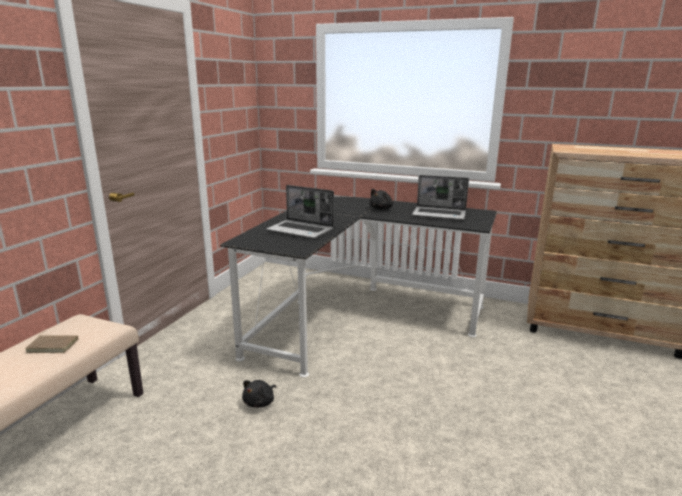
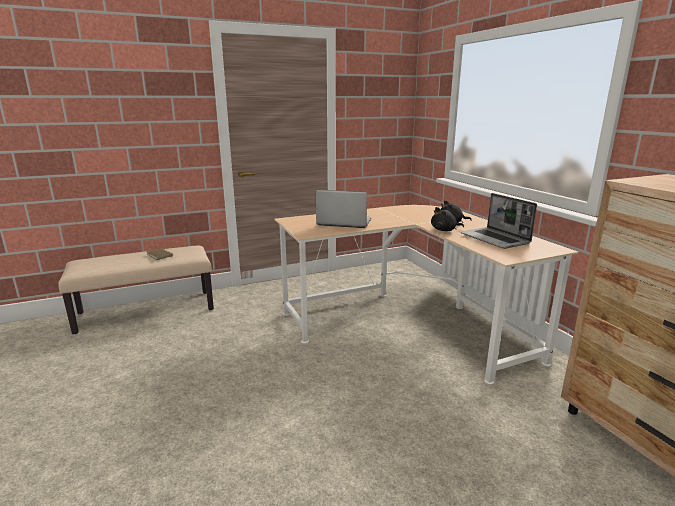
camera: 45 degrees right, 0 degrees up
black desk [220,197,497,377] -> beige desk [275,205,579,384]
black plush toy [242,380,276,408] -> black plush toy moved to [431,207,464,231]
laptop [266,185,334,239] -> laptop turned 120 degrees clockwise [316,190,371,228]

